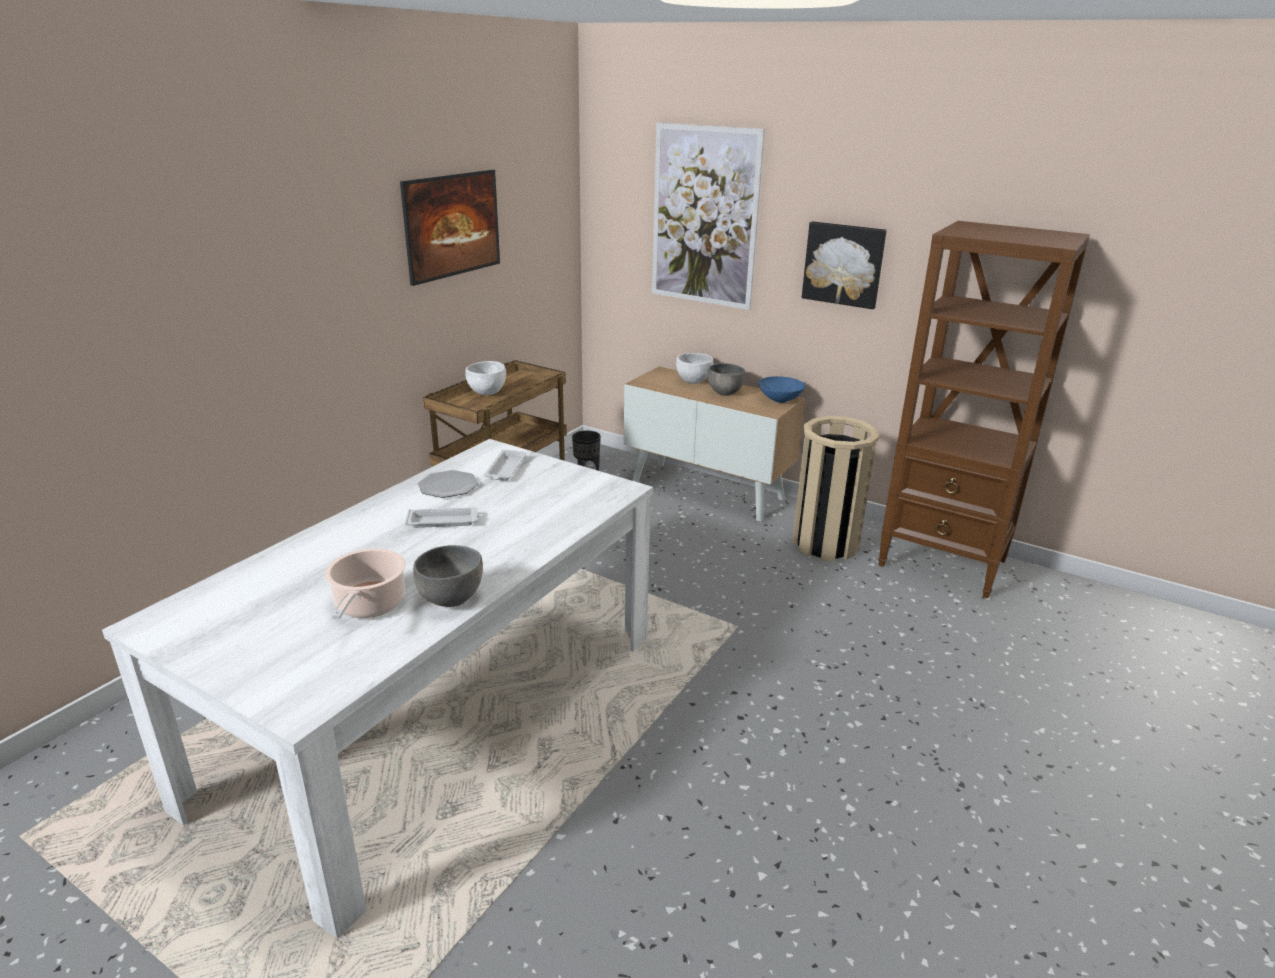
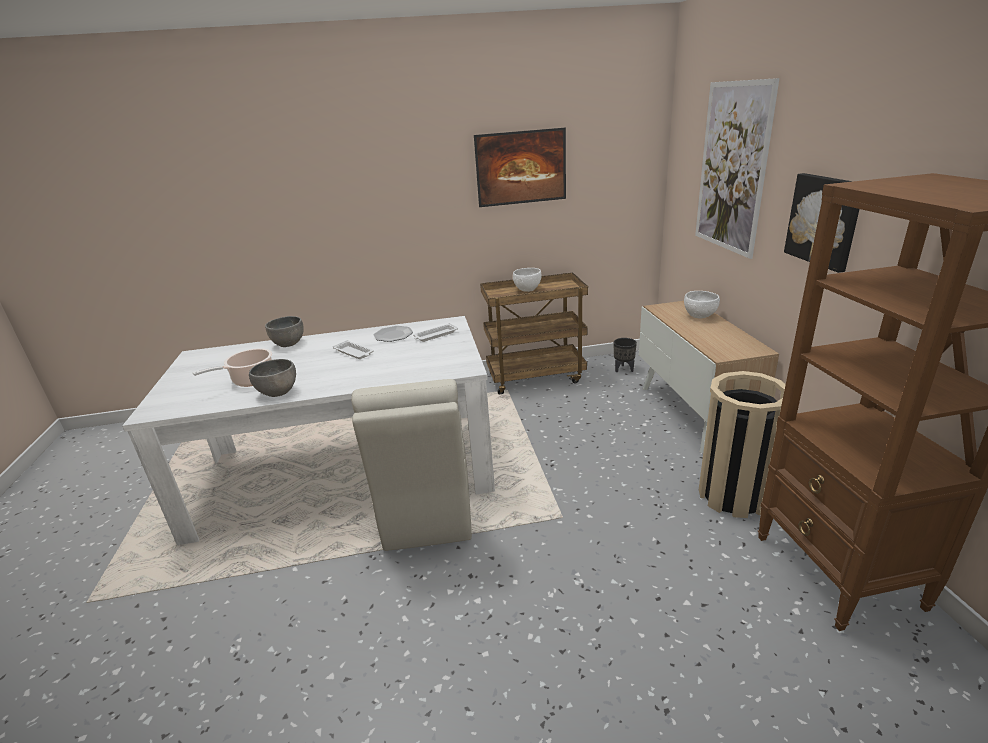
camera: 50 degrees right, 0 degrees up
grey bowl [707,363,746,396] -> grey bowl moved to [265,316,304,347]
blue bowl [759,376,805,403] -> none
none -> beige chair [351,379,472,551]

